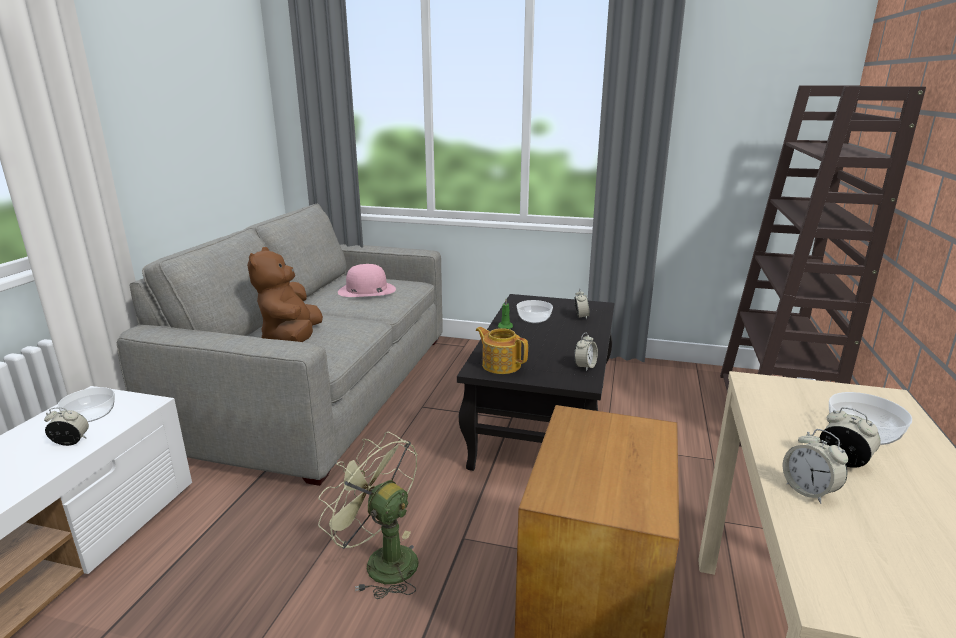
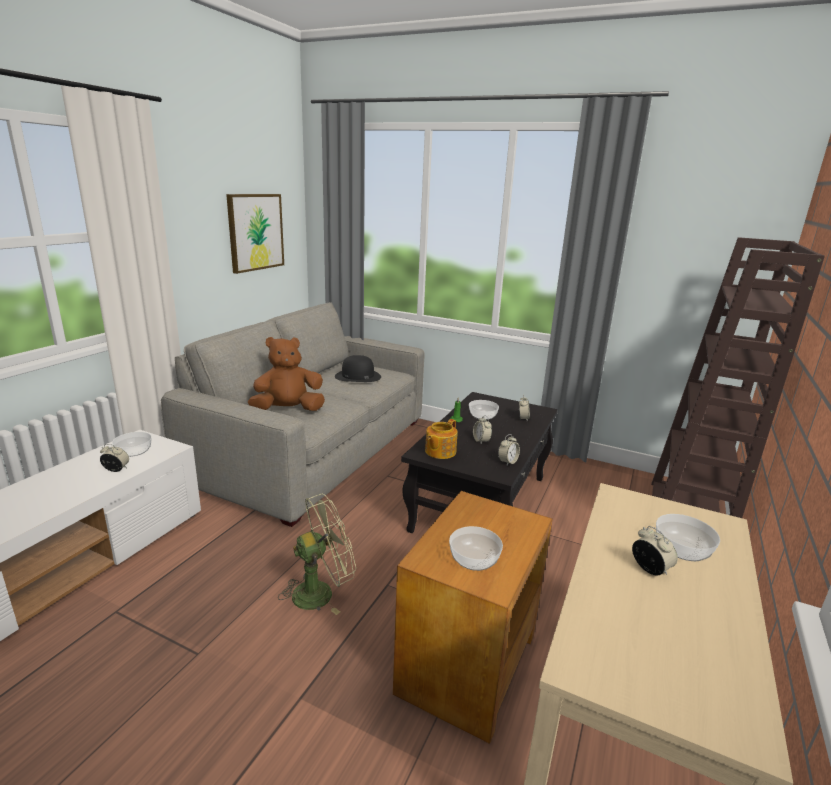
camera: 10 degrees right, 0 degrees up
brown plush toy [247,247,323,342] -> brown plush toy turned 60 degrees clockwise [248,337,325,411]
green fan [318,432,418,599] -> green fan turned 105 degrees clockwise [278,494,356,615]
pink hat [338,264,396,297] -> black hat [335,355,381,382]
teapot [475,327,528,374] -> teapot turned 105 degrees counterclockwise [425,419,458,459]
alarm clock [783,429,848,504] -> alarm clock moved to [473,415,492,443]
none -> picture [226,194,284,274]
none -> bowl [449,526,503,571]

